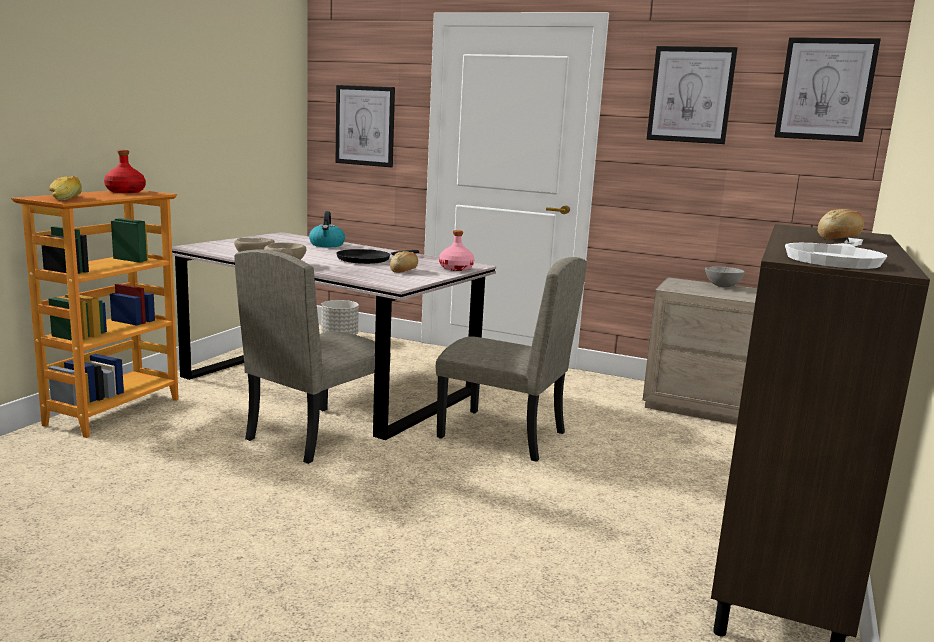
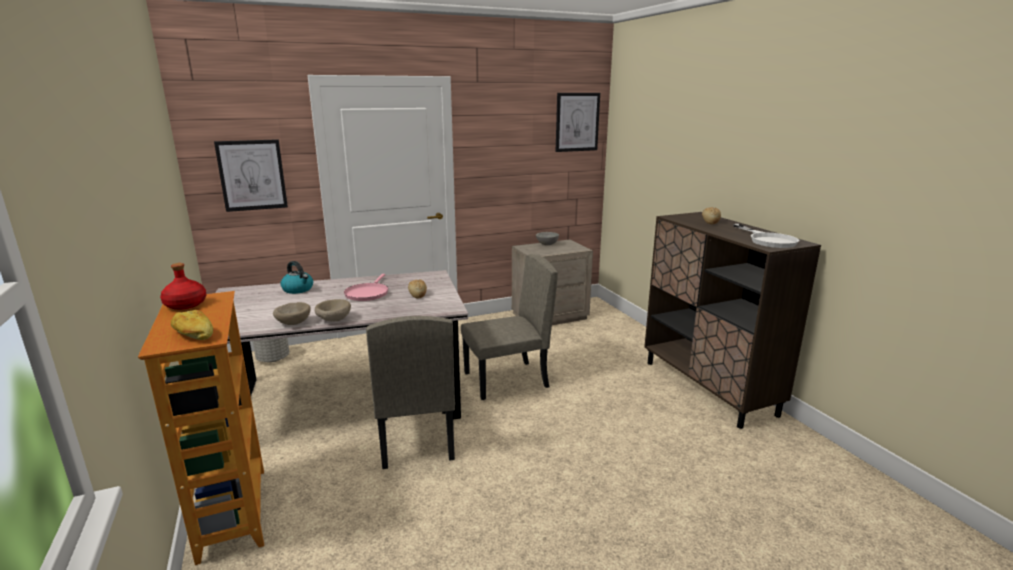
camera: 45 degrees left, 5 degrees up
black frying pan [336,249,419,264] -> pink frying pan [344,274,388,301]
pink bottle [439,230,474,271] -> none
picture [647,46,738,144] -> none

